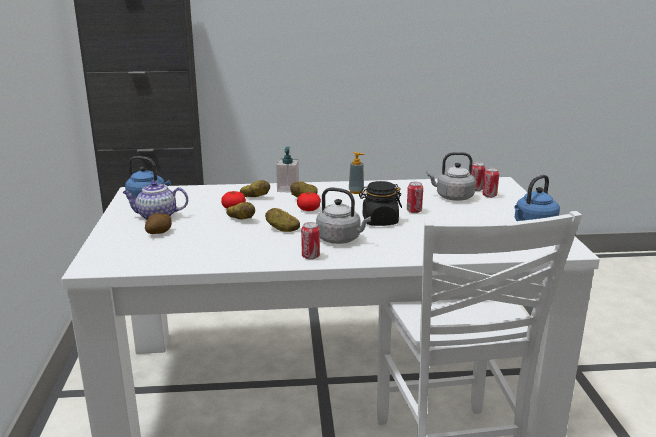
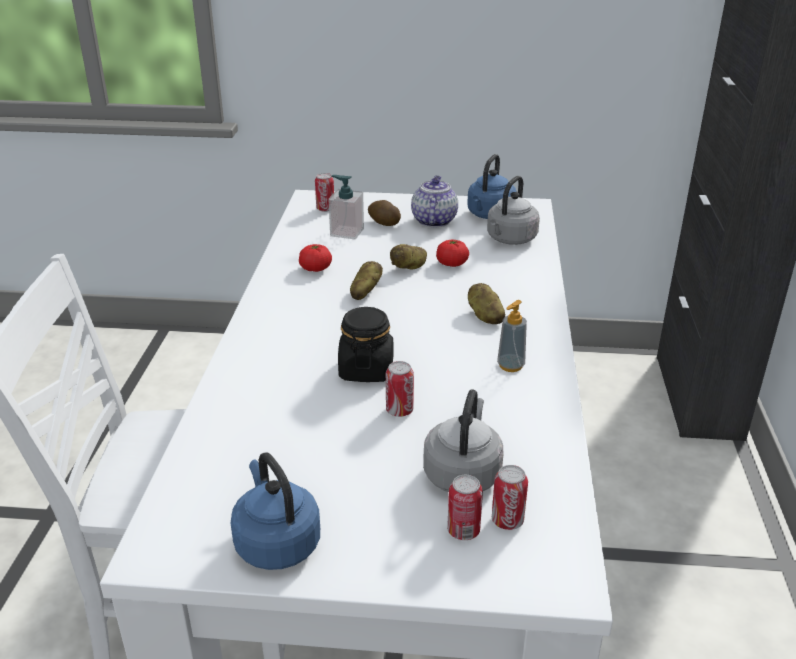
camera: 100 degrees right, 10 degrees up
potato [240,180,270,197] -> none
soap dispenser [276,147,299,193] -> soap dispenser moved to [328,175,364,239]
tomato [297,192,321,211] -> tomato moved to [299,244,332,272]
can [301,222,320,260] -> can moved to [315,173,334,212]
grey kettle [316,187,371,244] -> grey kettle moved to [487,176,540,245]

